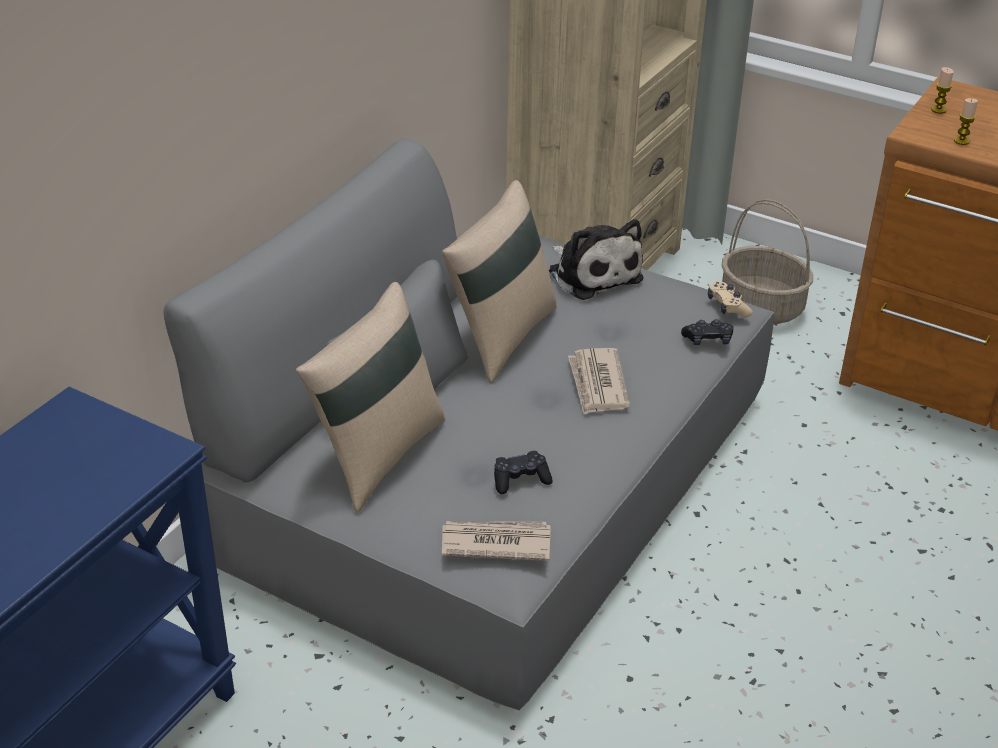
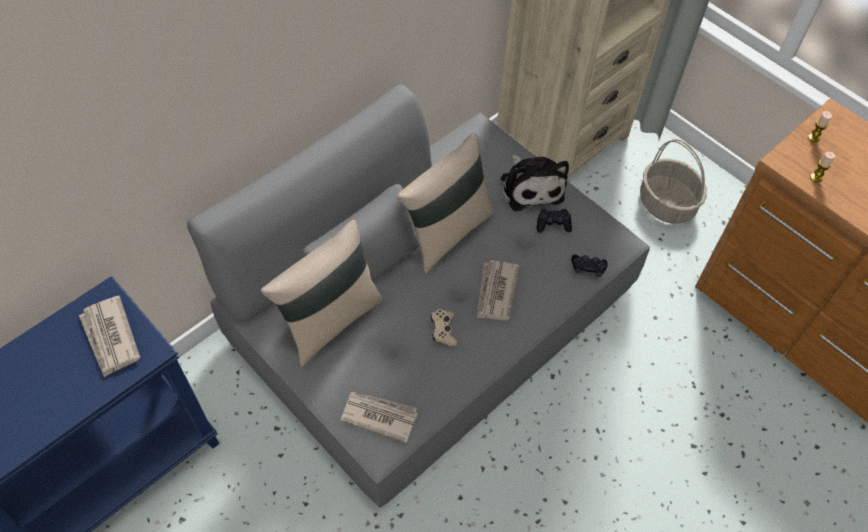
camera: 15 degrees right, 20 degrees up
black game controller [494,451,553,494] -> black game controller moved to [537,209,572,233]
beige game controller [708,281,753,317] -> beige game controller moved to [431,309,457,346]
none -> newspaper [79,296,140,377]

